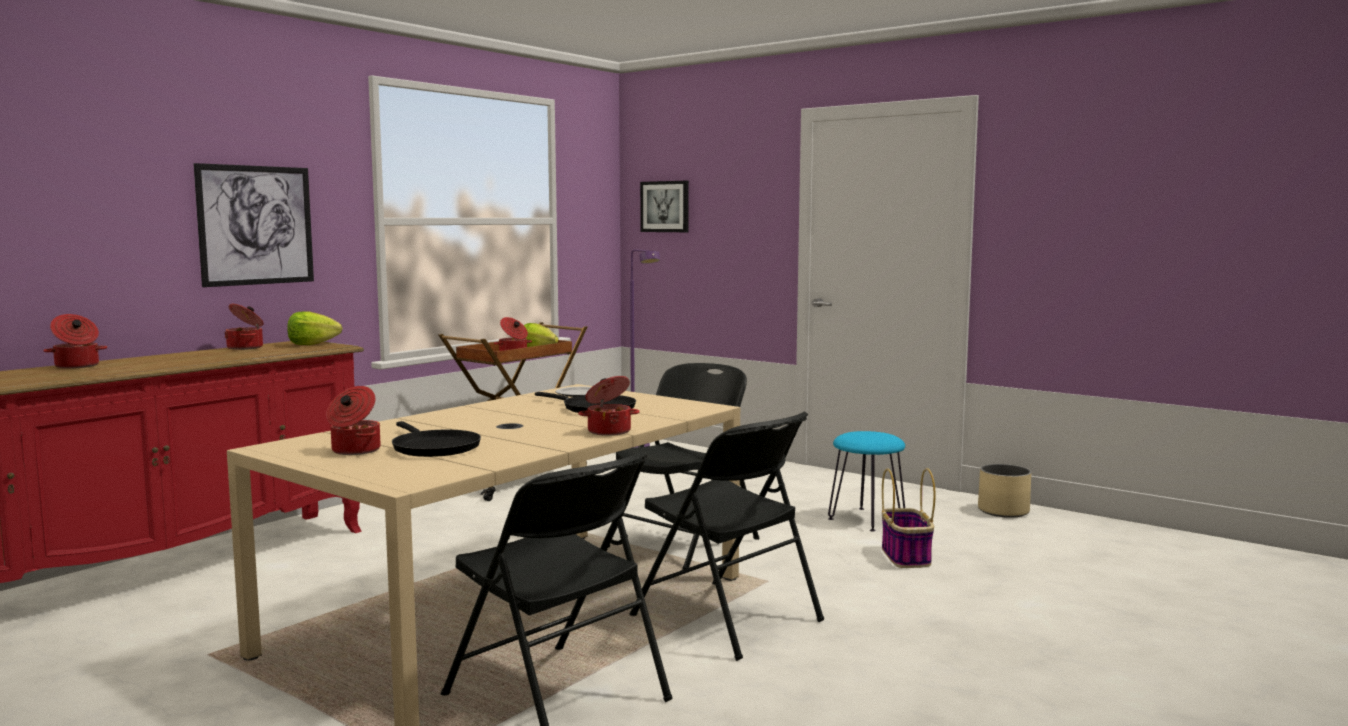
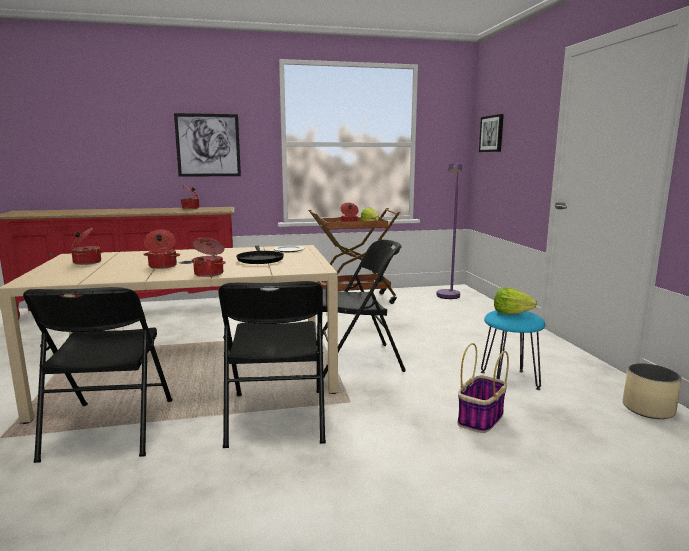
camera: 40 degrees right, 5 degrees up
cooking pot [43,314,107,369] -> cooking pot moved to [143,230,180,269]
lettuce [287,311,342,345] -> lettuce moved to [494,287,537,315]
black frying pan [392,421,481,457] -> none

